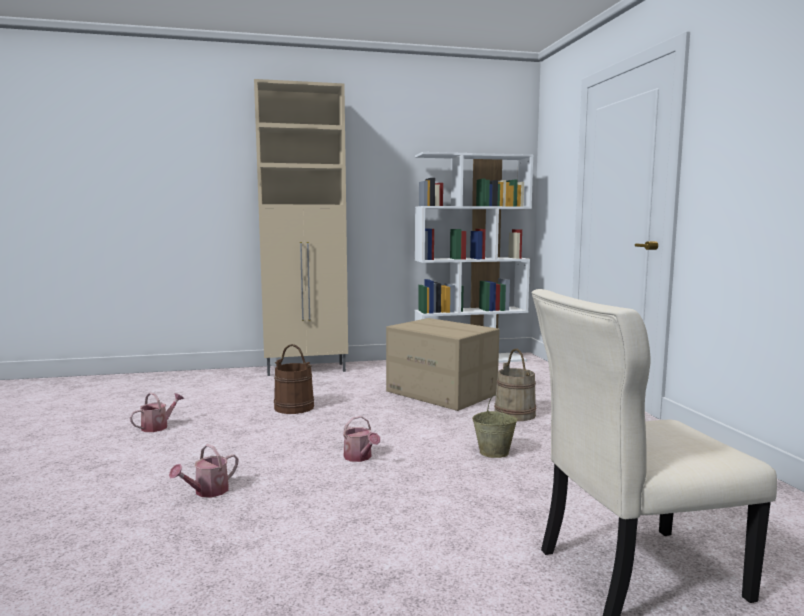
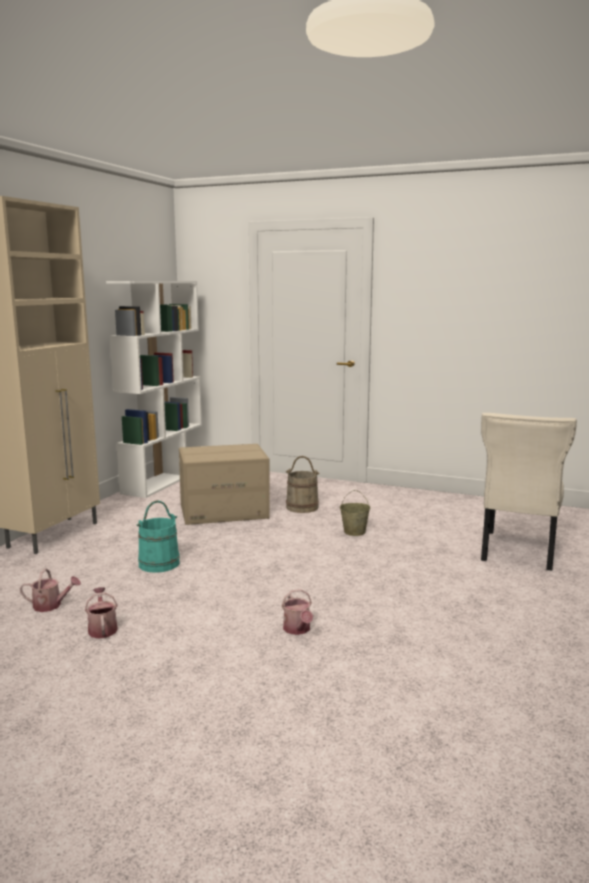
camera: 55 degrees left, 5 degrees up
brown bucket [274,344,314,414] -> turquoise bucket [136,500,180,573]
watering can [343,416,380,462] -> watering can moved to [20,568,81,612]

